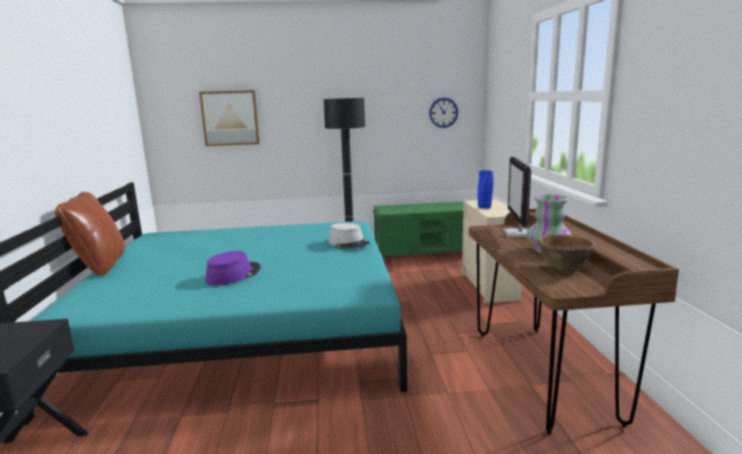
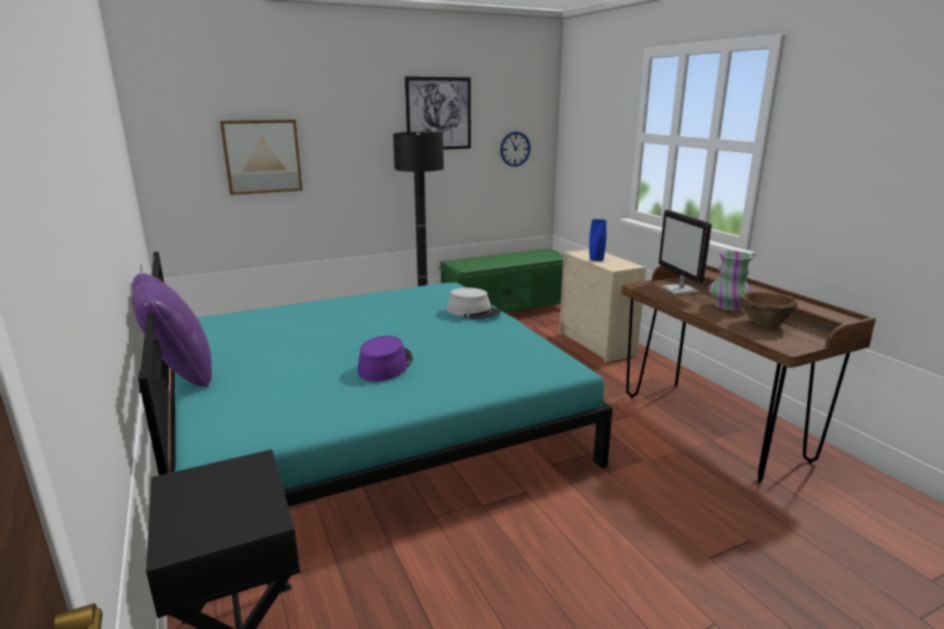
camera: 20 degrees left, 5 degrees up
brown pillow [55,192,125,276] -> purple pillow [132,274,212,387]
none -> picture [405,76,471,150]

